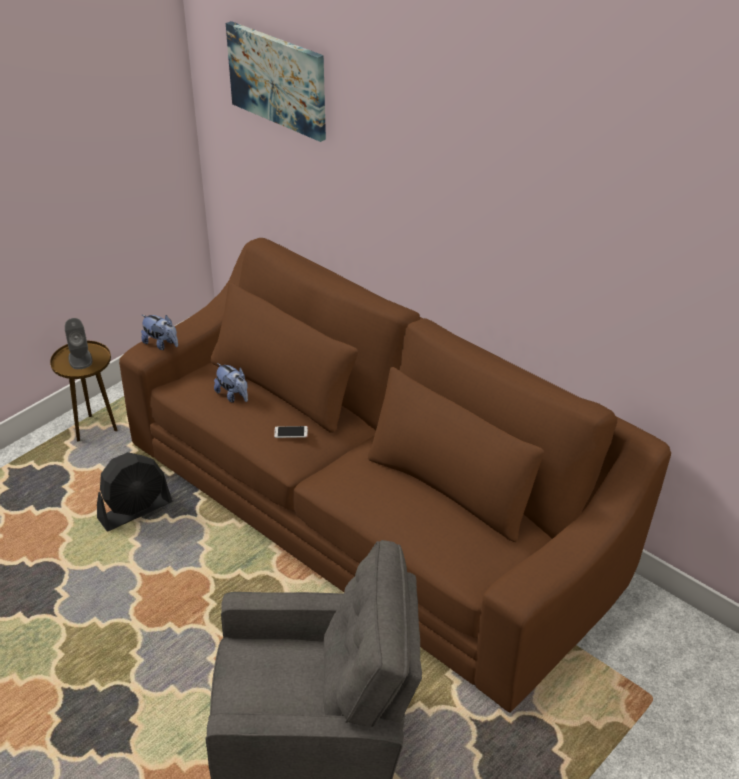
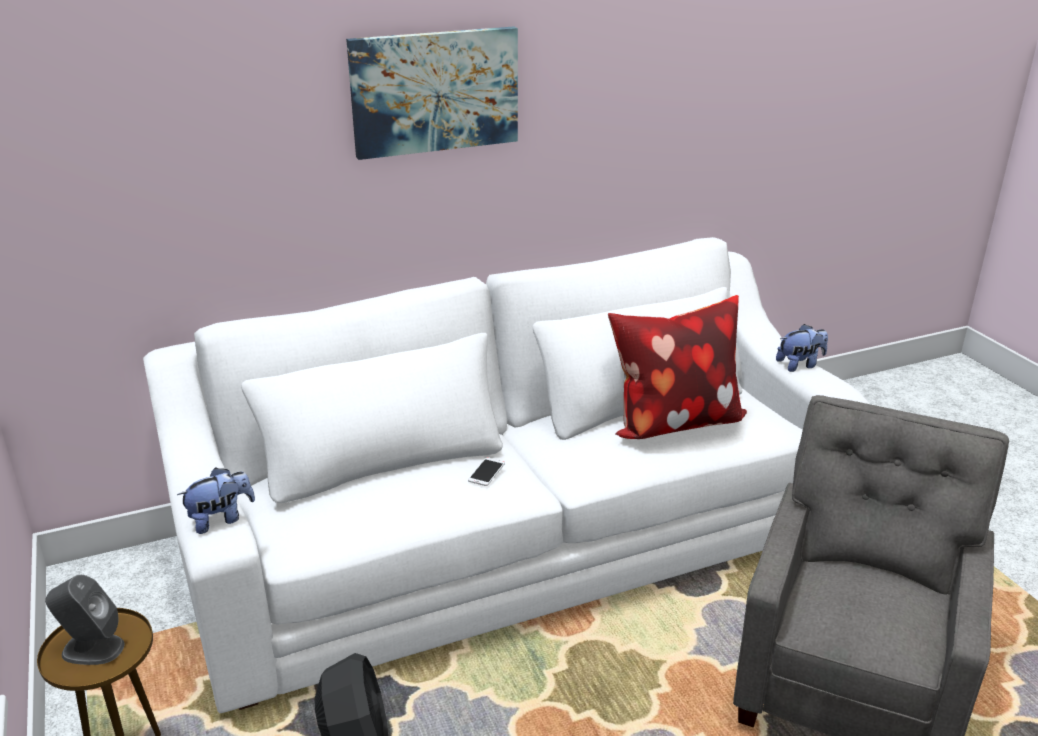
camera: 65 degrees left, 10 degrees down
brown sofa [119,238,671,713] -> white sofa [143,237,869,713]
plush toy [214,363,248,403] -> plush toy moved to [776,324,828,372]
picture [226,21,326,142] -> picture moved to [346,27,518,160]
none -> pillow [608,295,747,439]

